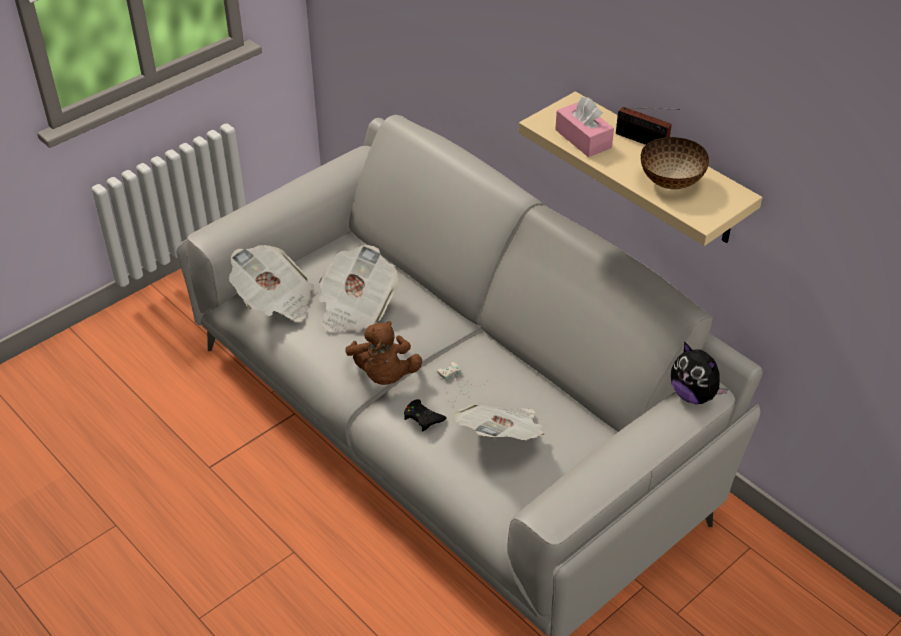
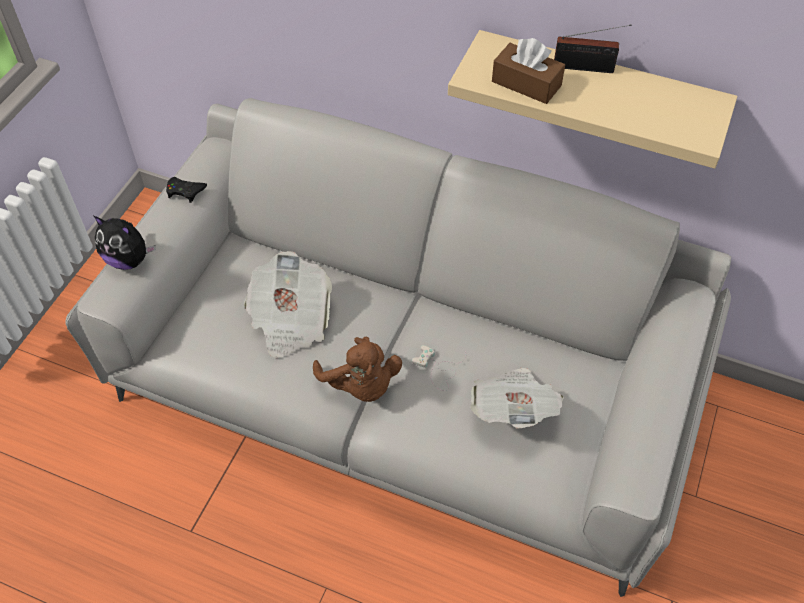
camera: 25 degrees left, 10 degrees up
newspaper [229,245,314,322] -> none
black game controller [404,399,447,431] -> black game controller moved to [166,177,207,203]
pink tissue box [555,97,614,157] -> brown tissue box [492,38,565,104]
bowl [640,137,709,189] -> none
plush toy [671,341,729,404] -> plush toy moved to [94,216,156,270]

